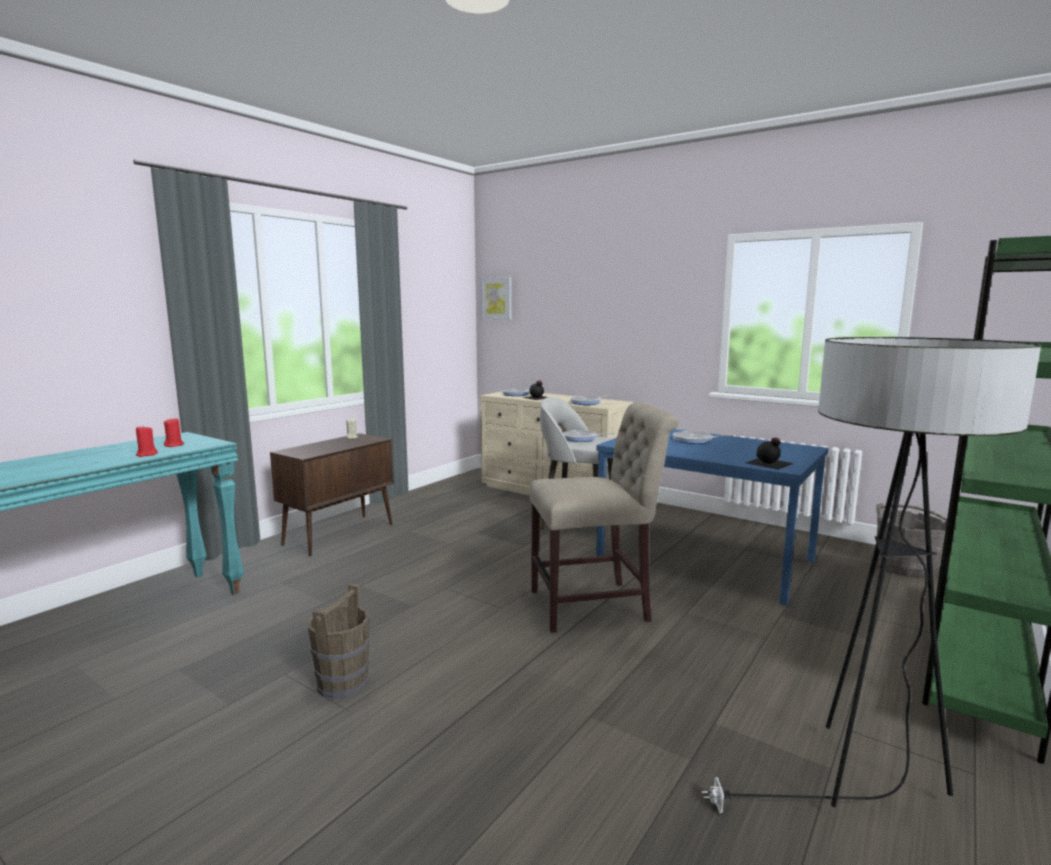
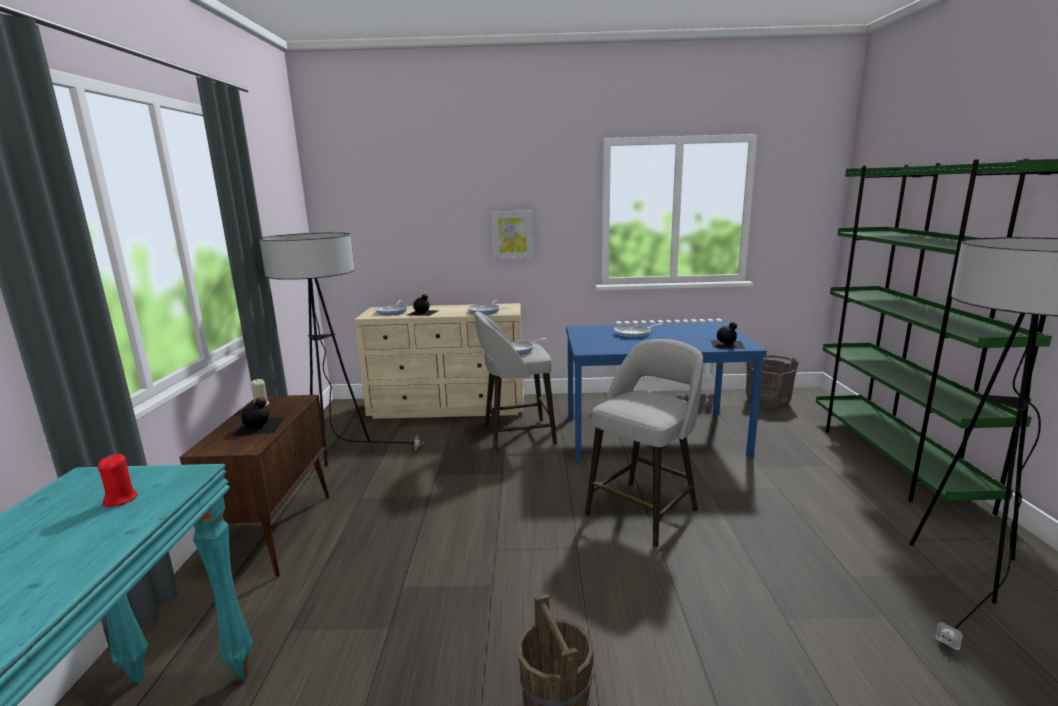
camera: 35 degrees left, 5 degrees up
red candle [136,425,158,457] -> none
picture [481,277,511,320] -> picture moved to [491,210,534,260]
beige chair [530,402,679,633] -> grey stool [585,339,703,547]
none -> black bottle [233,397,285,436]
none -> floor lamp [259,232,424,467]

